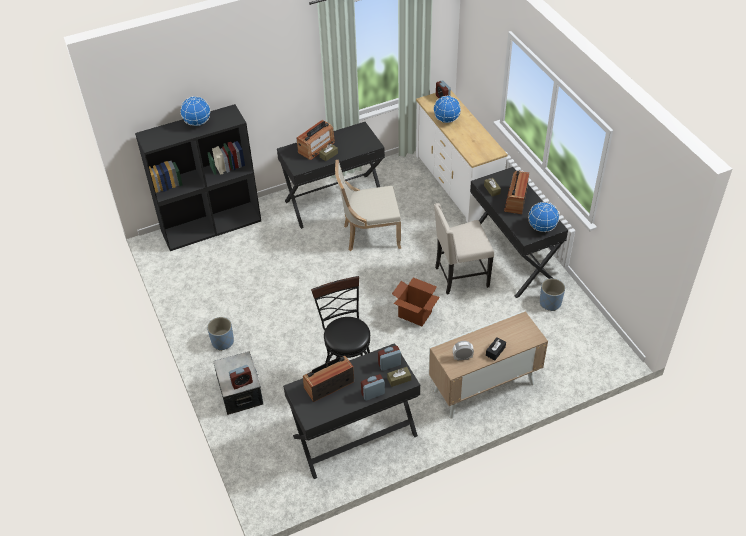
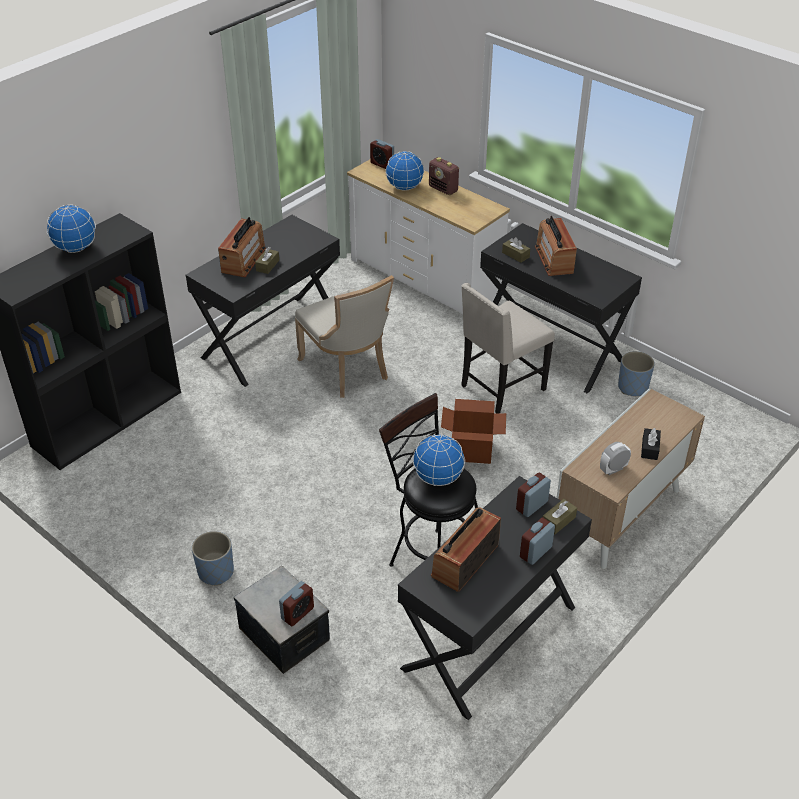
camera: 25 degrees left, 5 degrees down
beige chair [335,160,401,251] -> beige chair turned 90 degrees counterclockwise [295,275,394,398]
globe [528,202,559,232] -> globe moved to [413,434,465,486]
none -> radio [429,157,459,195]

